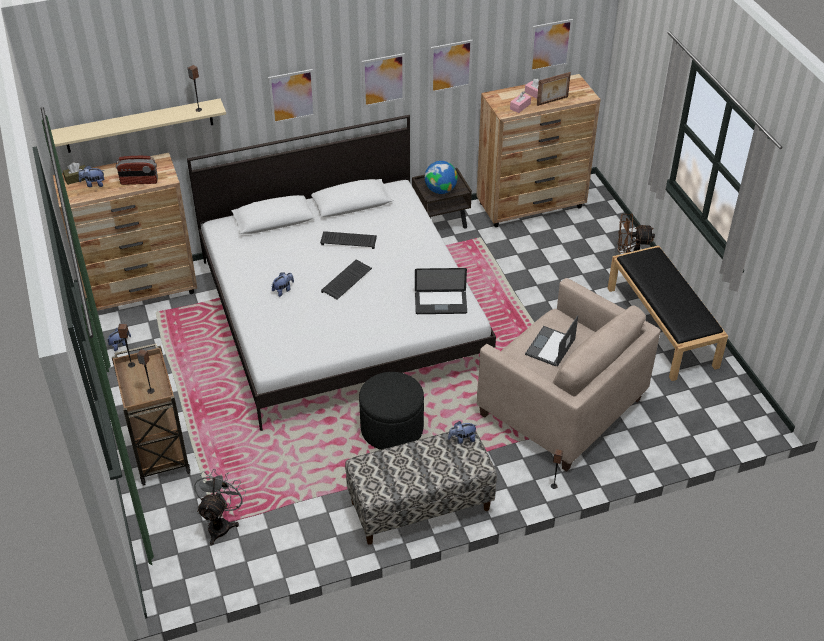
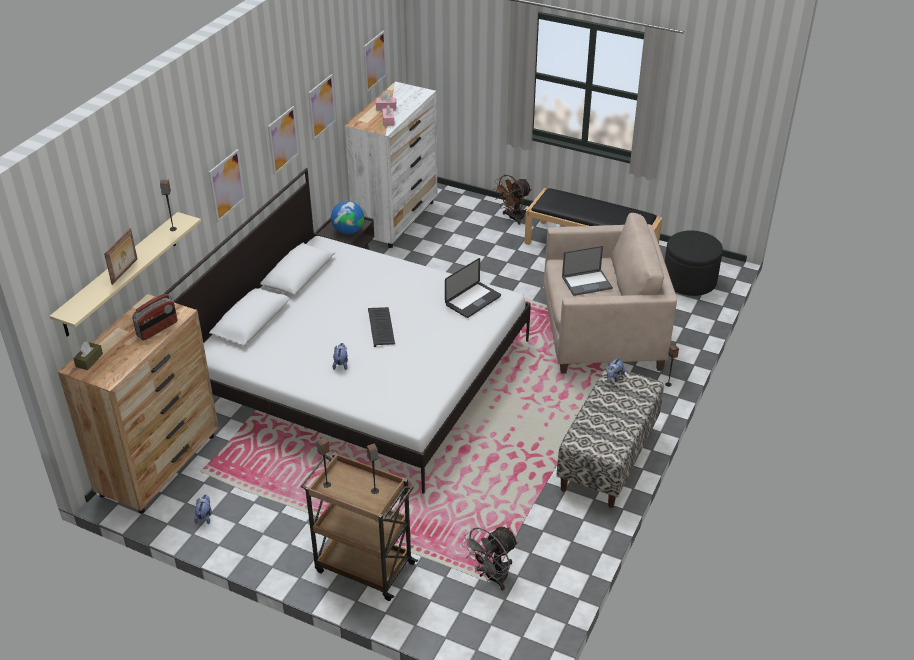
camera: 45 degrees left, 5 degrees down
plush toy [79,165,104,187] -> none
grey fan [194,469,246,546] -> grey fan turned 105 degrees counterclockwise [462,527,518,591]
keyboard [320,231,377,249] -> none
black ottoman [359,372,424,450] -> black ottoman moved to [665,230,723,296]
brown dresser [476,74,601,227] -> white dresser [345,82,437,248]
laptop [525,315,578,367] -> laptop turned 90 degrees counterclockwise [562,246,613,296]
picture frame [537,72,571,106] -> picture frame moved to [104,228,137,285]

